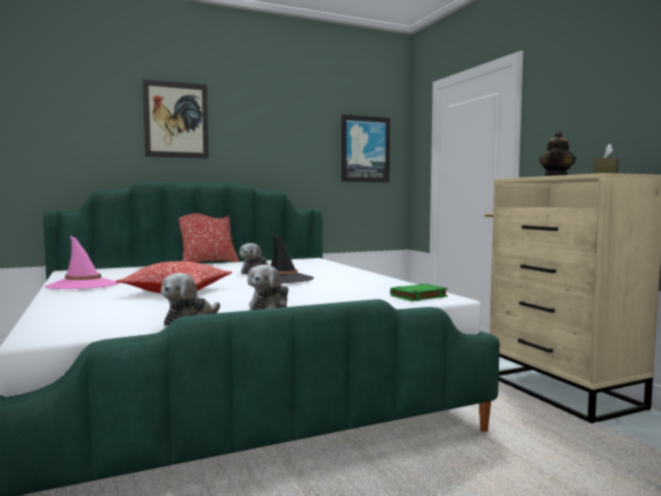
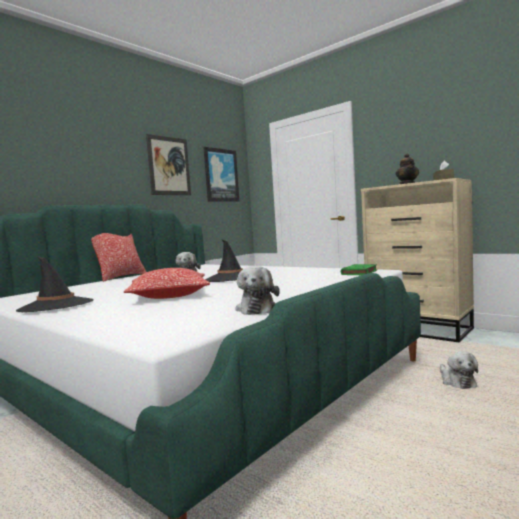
camera: 25 degrees left, 0 degrees up
pink hat [45,235,119,289] -> black hat [16,256,94,312]
picture [143,79,209,159] -> picture moved to [146,134,191,195]
plush toy [247,265,289,310] -> plush toy moved to [440,351,478,389]

